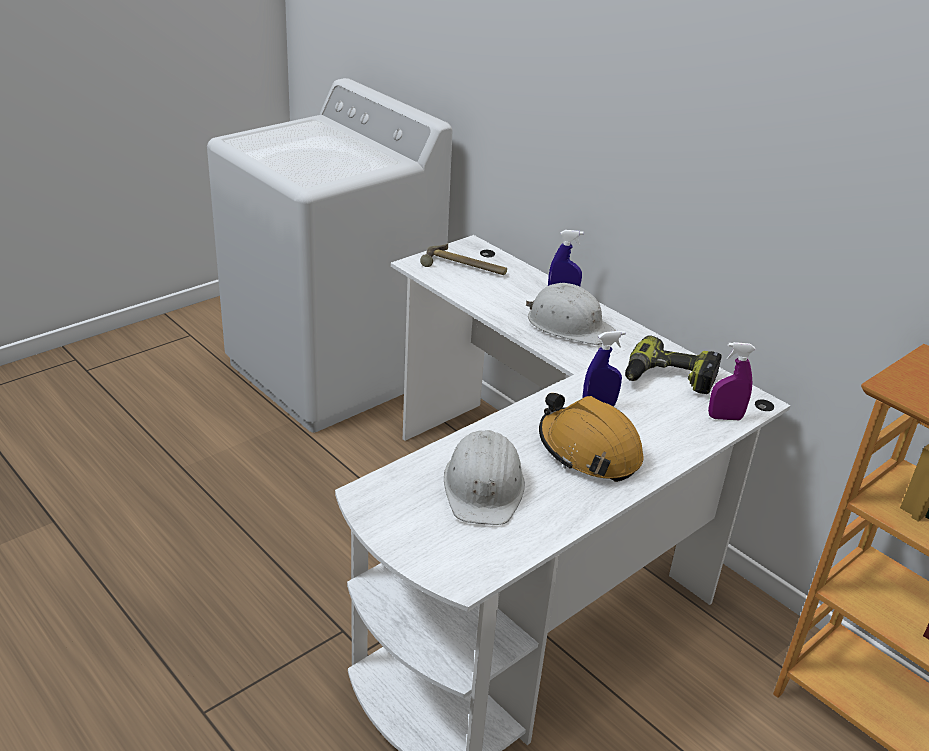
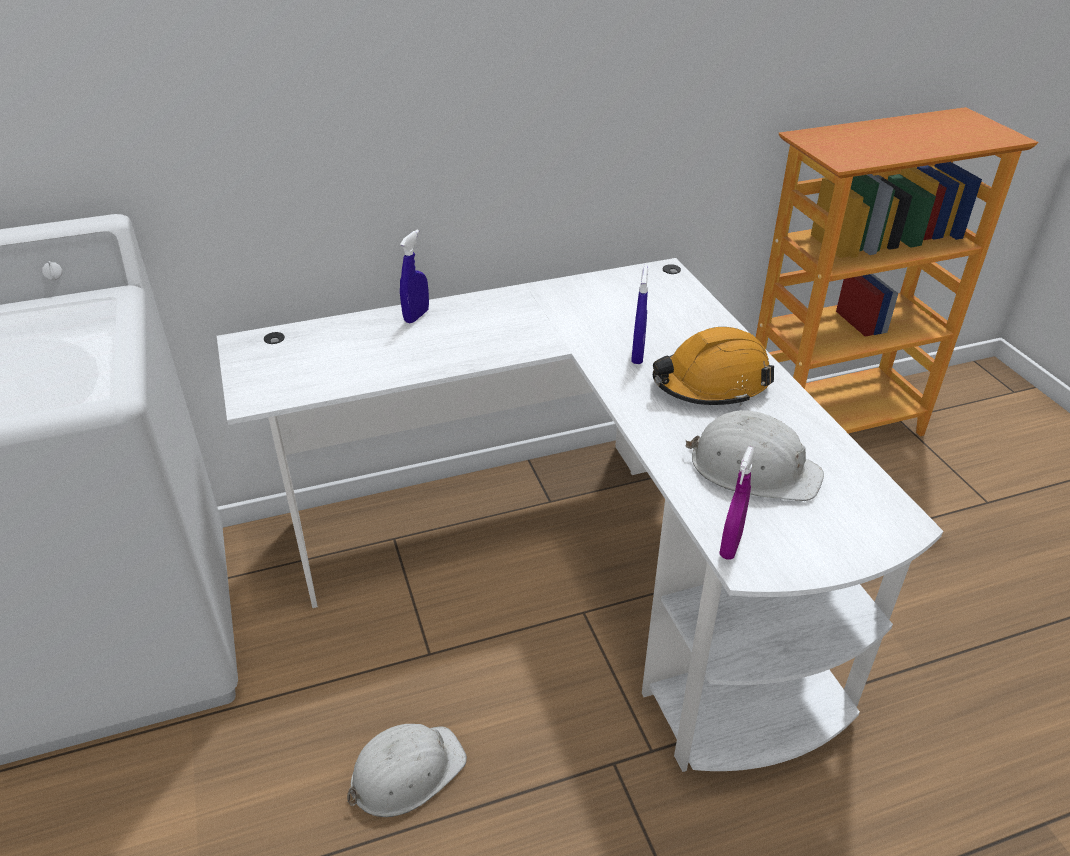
camera: 65 degrees left, 5 degrees up
hammer [420,244,507,275] -> none
white hard hat [526,283,616,345] -> white hard hat moved to [347,724,467,817]
power drill [625,335,722,394] -> none
purple spray bottle [708,342,756,420] -> purple spray bottle moved to [719,446,755,560]

